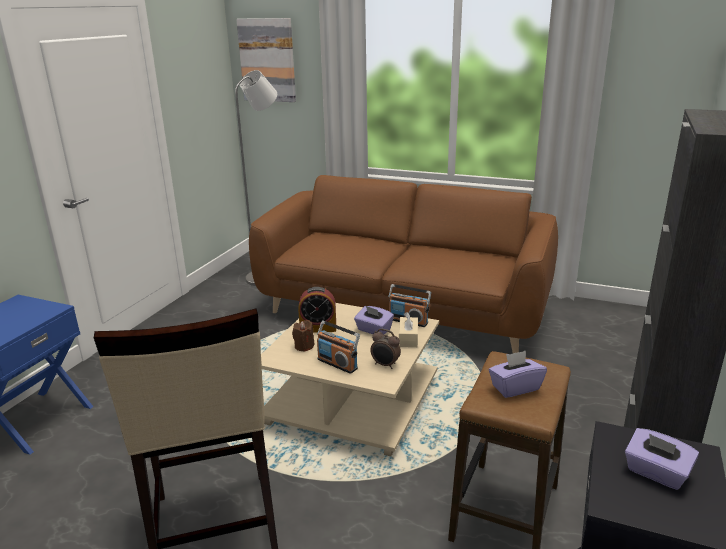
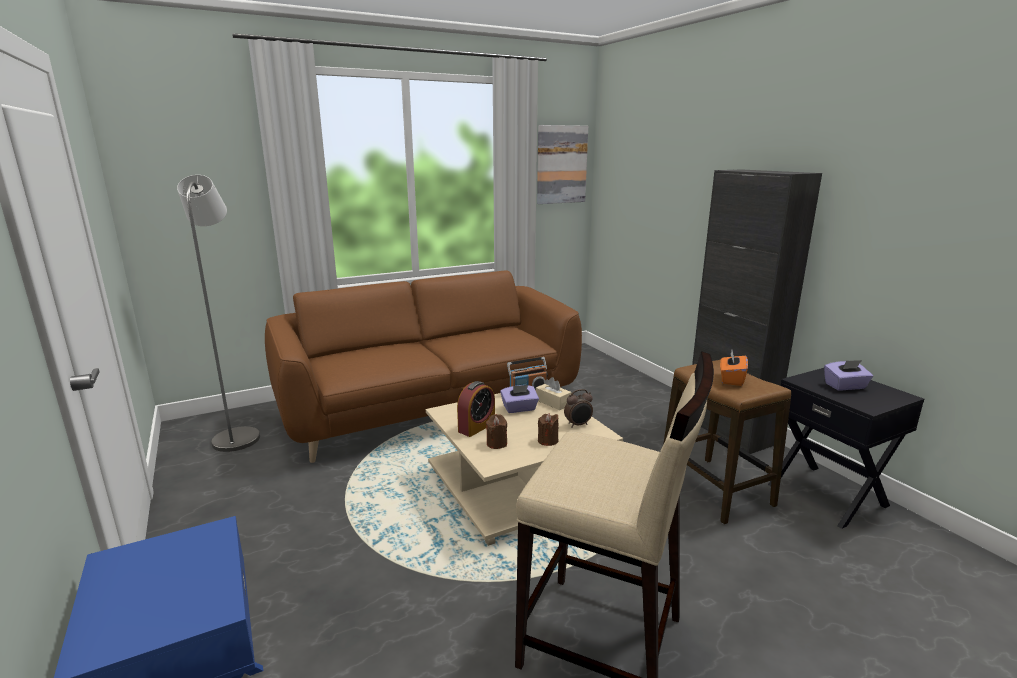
camera: 50 degrees left, 5 degrees down
picture [236,18,296,102] -> picture moved to [537,125,588,204]
radio [317,320,360,374] -> brown candle [538,413,558,446]
purple tissue box [489,351,547,398] -> orange tissue box [720,351,748,386]

